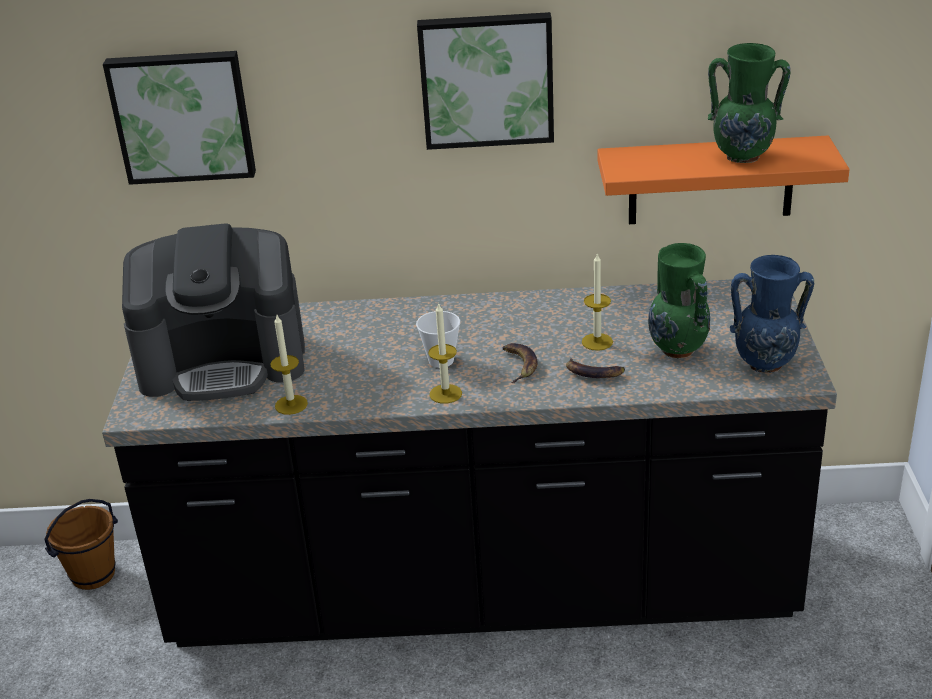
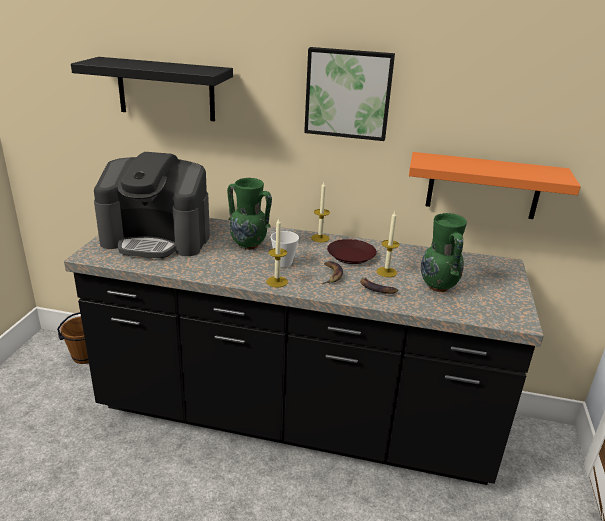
camera: 10 degrees right, 5 degrees down
picture [103,51,256,185] -> black shelf [71,57,233,121]
candle [270,315,308,415] -> candle moved to [311,182,330,242]
green vase [708,43,790,163] -> green vase moved to [227,178,272,250]
blue vase [730,255,814,373] -> none
none -> brown plate [327,239,377,264]

